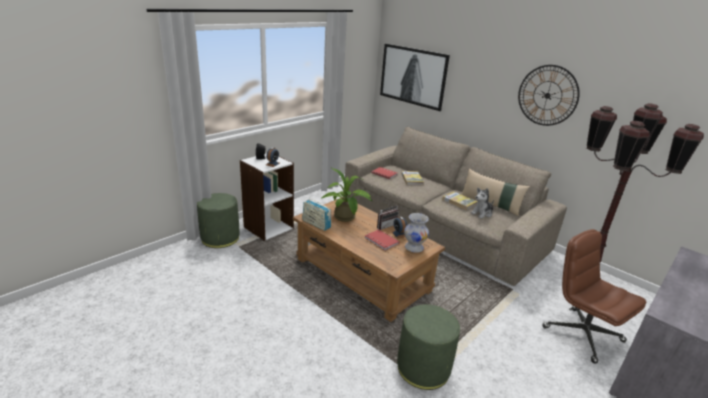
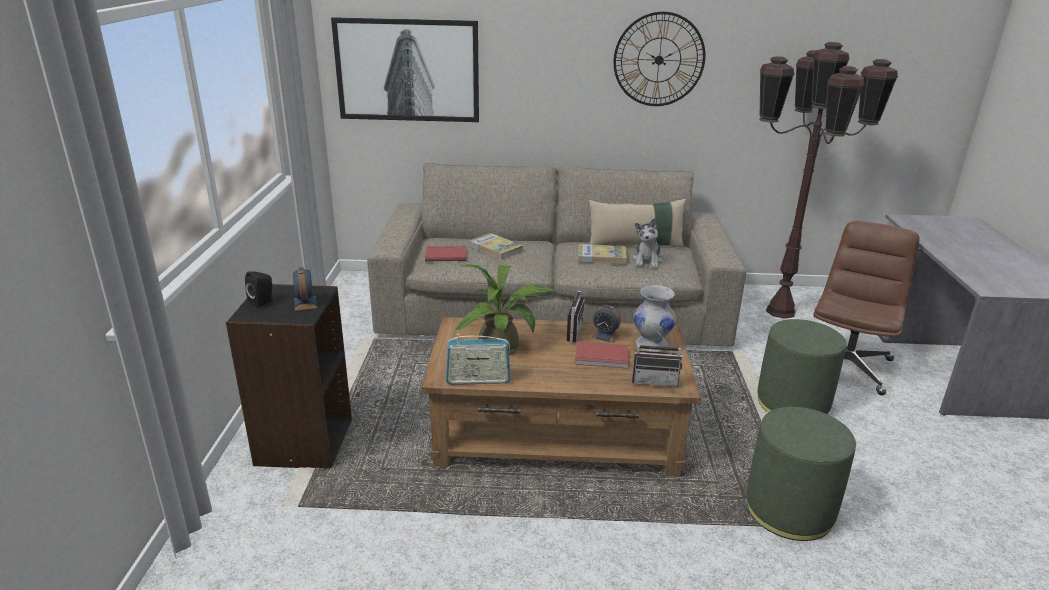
camera: 40 degrees left, 0 degrees up
green ottoman [197,193,240,248] -> green ottoman moved to [757,319,846,414]
white bookcase [240,153,294,241] -> black bookcase [226,284,352,468]
brown office chair [542,229,646,364] -> brown office chair turned 105 degrees clockwise [813,221,920,395]
none -> radio [632,328,682,387]

